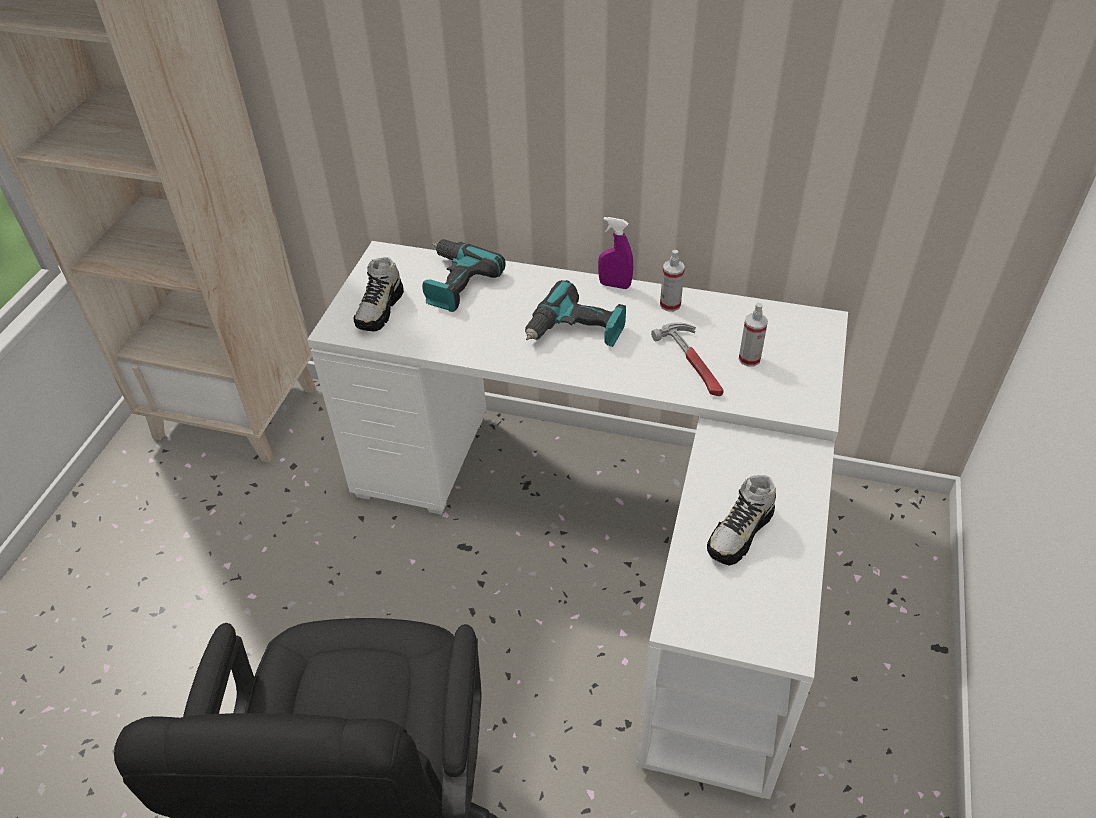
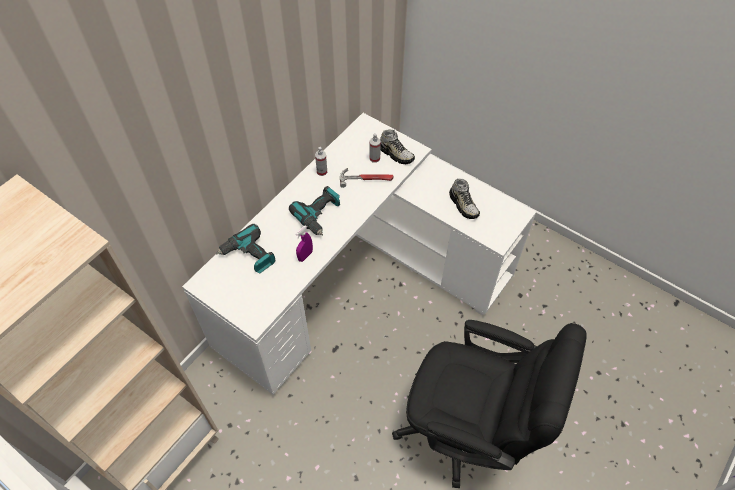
camera: 70 degrees left, 10 degrees up
shoe [353,257,404,331] -> shoe moved to [380,129,415,164]
purple spray bottle [598,217,633,289] -> purple spray bottle moved to [295,225,313,262]

